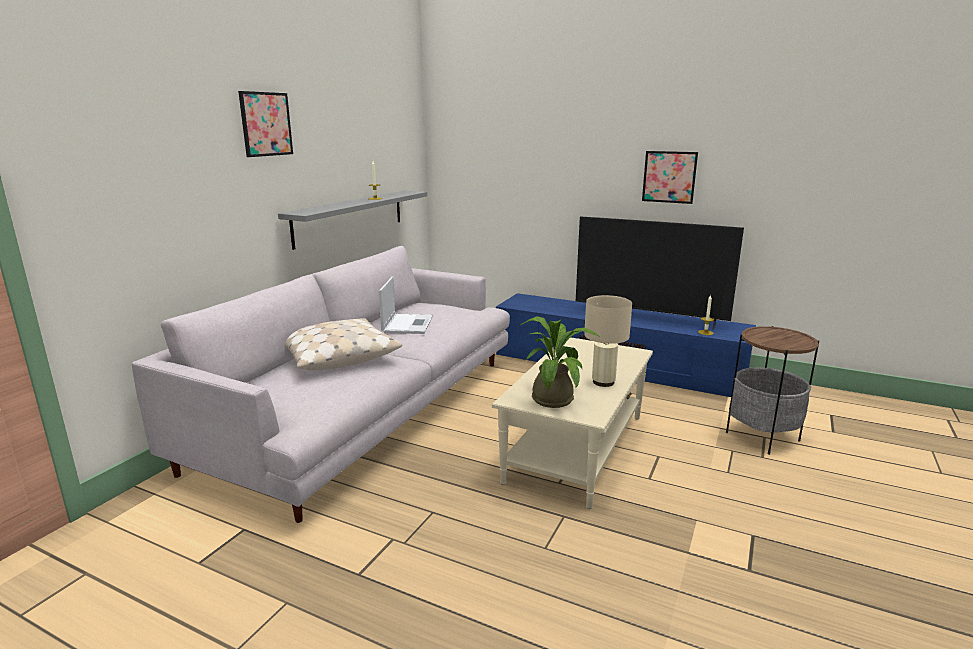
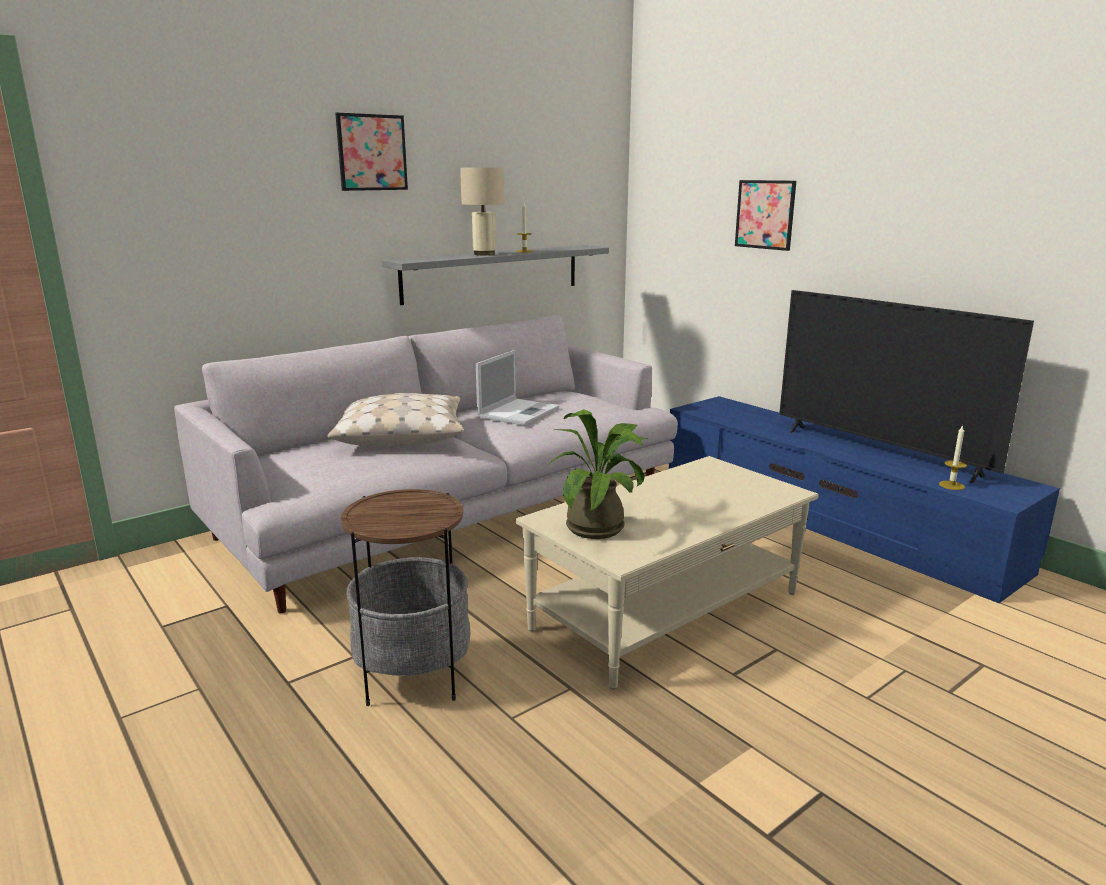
camera: 25 degrees right, 0 degrees up
beige table lamp [584,295,632,387] -> beige table lamp moved to [460,167,504,255]
picture [642,151,698,204] -> picture moved to [735,180,796,251]
side table [726,326,819,455] -> side table moved to [341,489,470,706]

